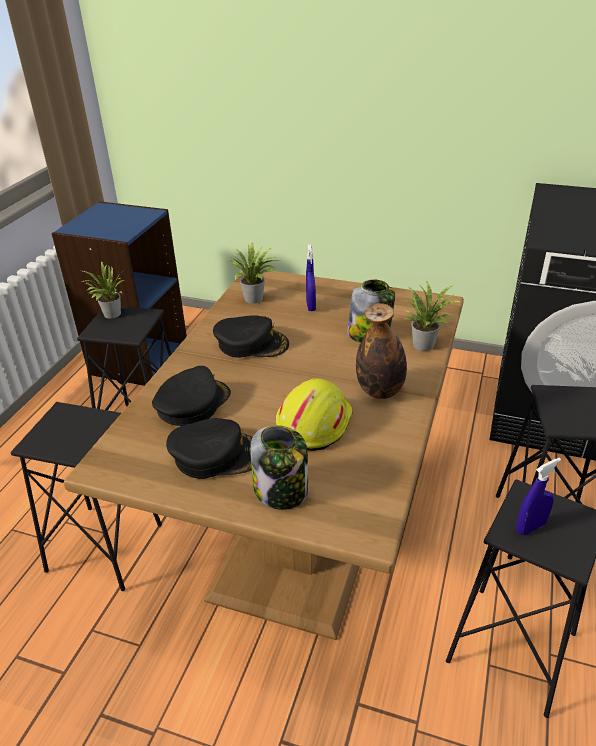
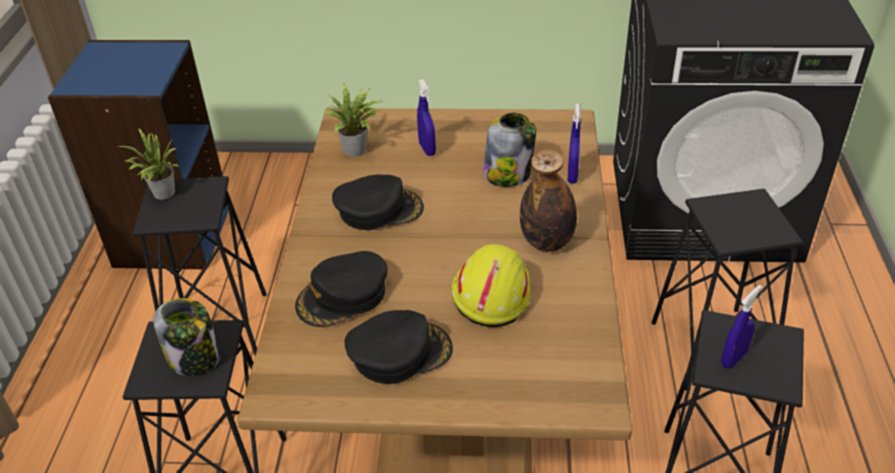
camera: 15 degrees left, 5 degrees up
black cap [152,366,231,426] -> black cap turned 150 degrees counterclockwise [295,251,388,327]
jar [250,425,308,510] -> jar moved to [153,298,220,376]
potted plant [403,282,461,351] -> blue spray bottle [567,104,581,184]

